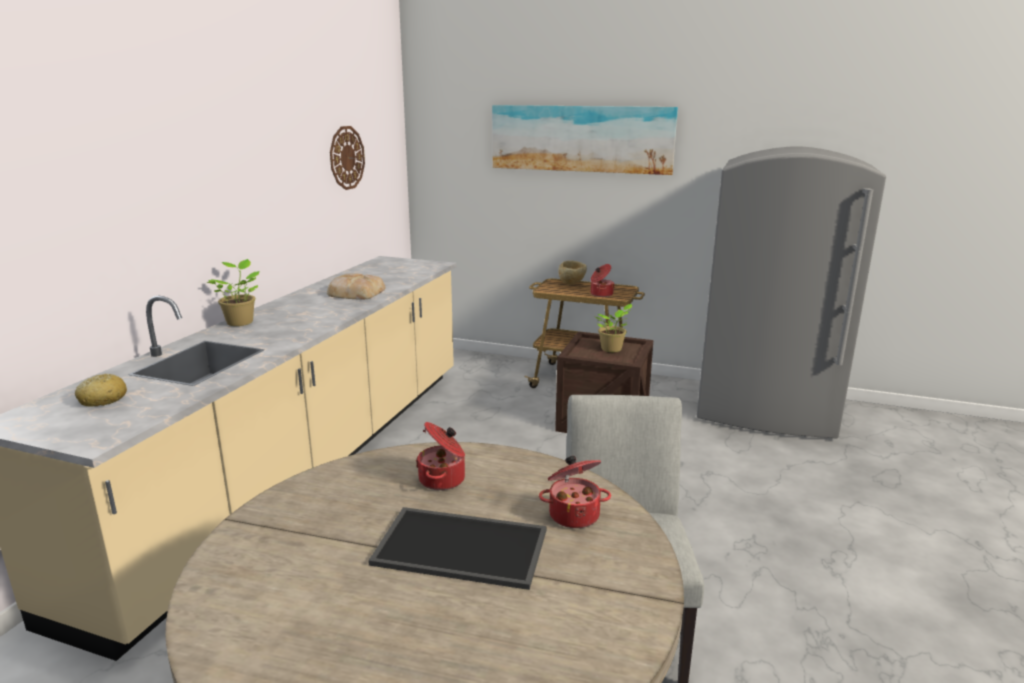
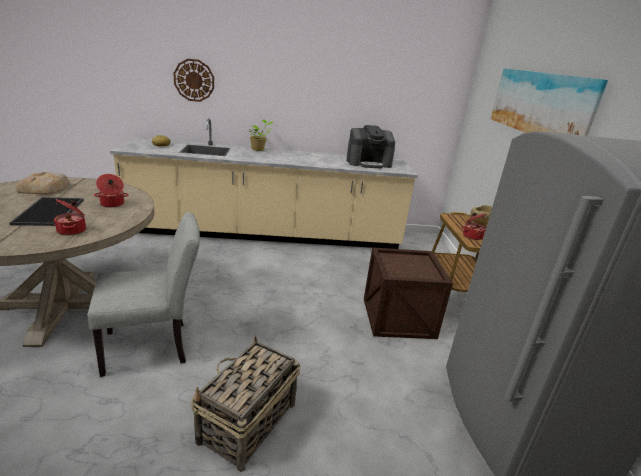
camera: 65 degrees right, 5 degrees up
bread [327,273,385,300] -> bread moved to [16,172,70,194]
wall clock [330,126,365,190] -> wall clock moved to [173,59,214,102]
potted plant [593,304,632,352] -> none
none -> basket [191,336,300,472]
none -> coffee machine [346,125,395,168]

